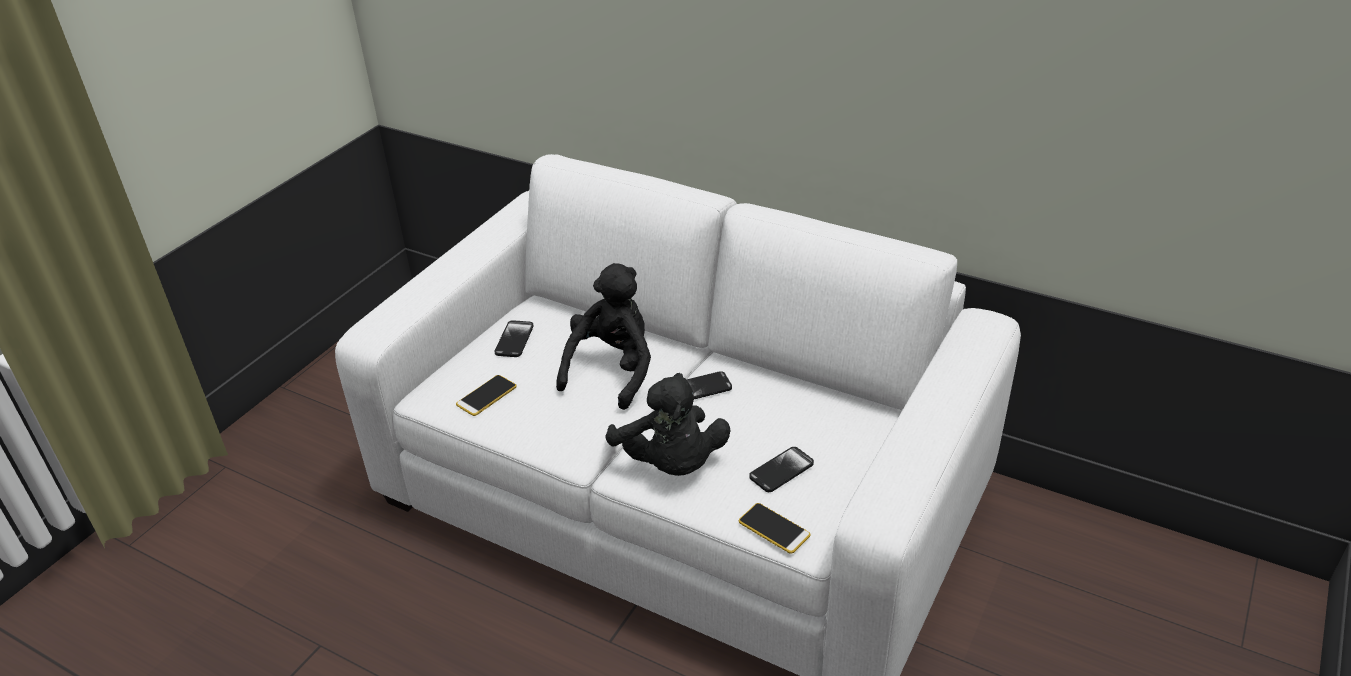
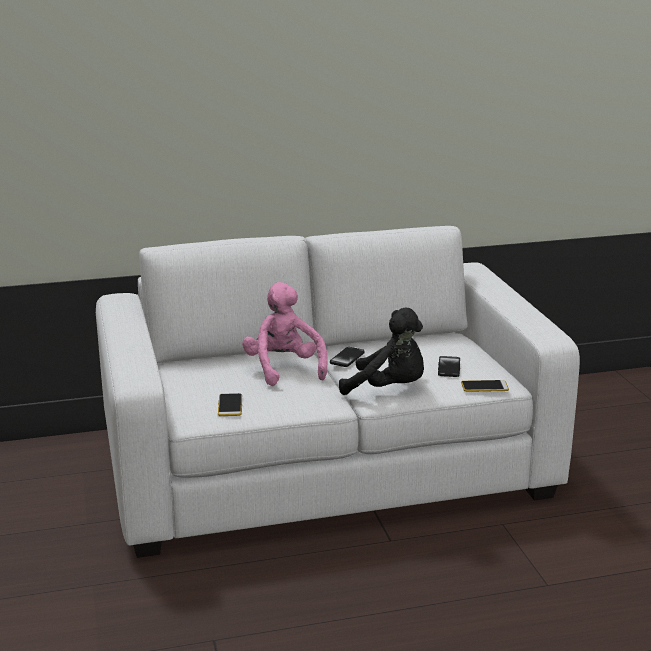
camera: 45 degrees left, 15 degrees down
phone [495,320,534,357] -> none
black plush toy [556,263,651,410] -> pink plush toy [242,282,328,386]

